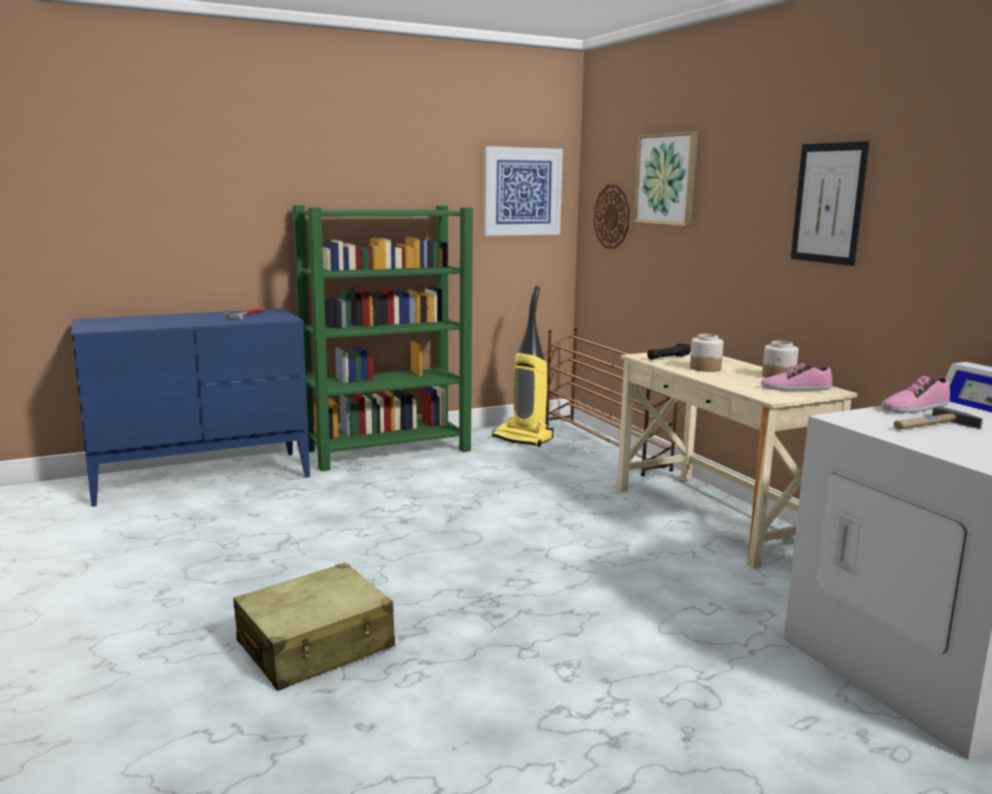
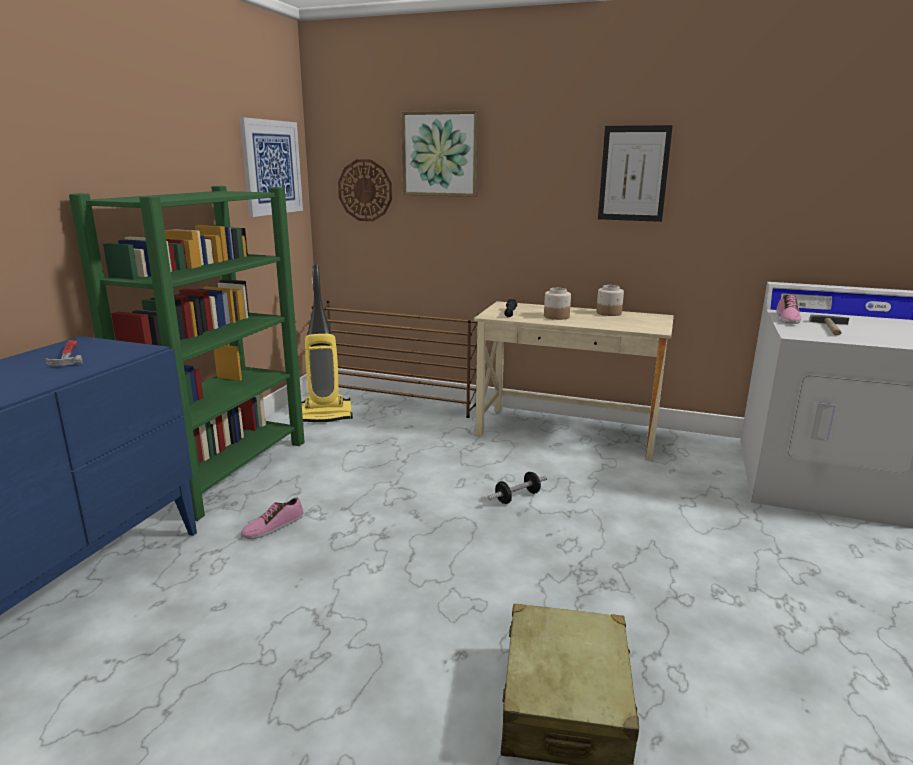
camera: 45 degrees left, 5 degrees up
shoe [761,363,832,391] -> shoe moved to [241,498,303,539]
none -> dumbbell [487,472,547,504]

